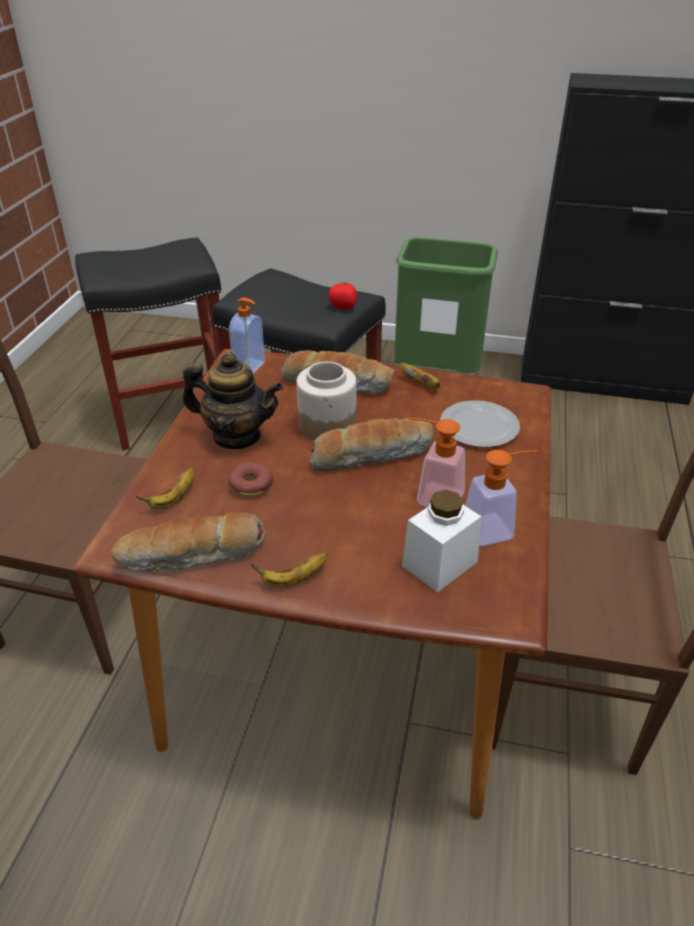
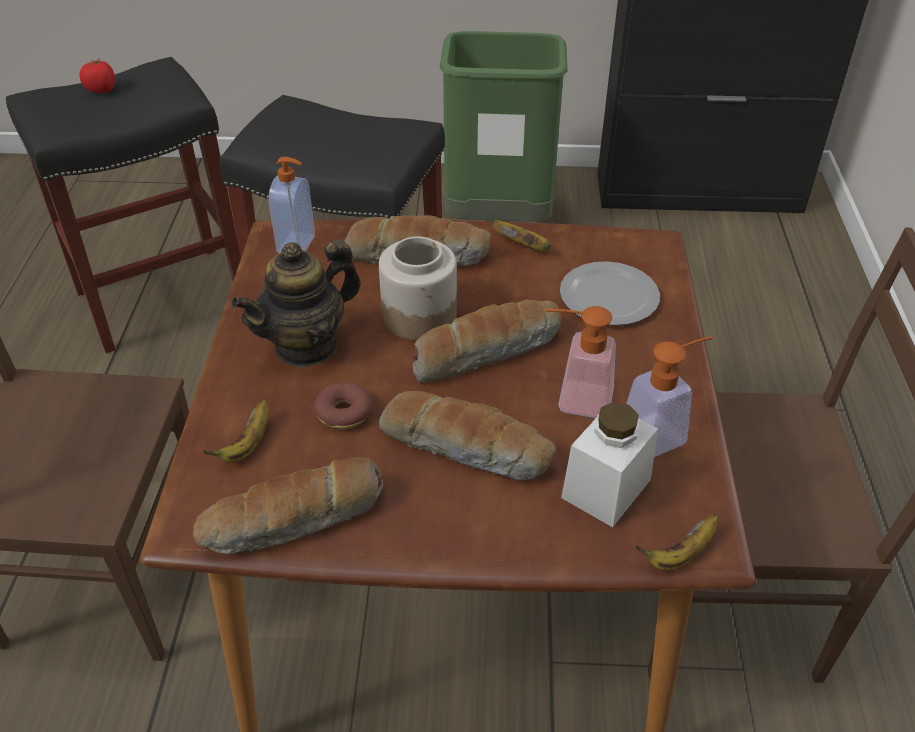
camera: 10 degrees left, 5 degrees up
teapot [183,352,283,449] -> teapot turned 135 degrees clockwise [231,240,361,368]
banana [251,552,328,588] -> banana moved to [636,514,719,571]
tomato [329,281,357,309] -> tomato moved to [79,58,115,93]
none -> bread [379,391,556,480]

